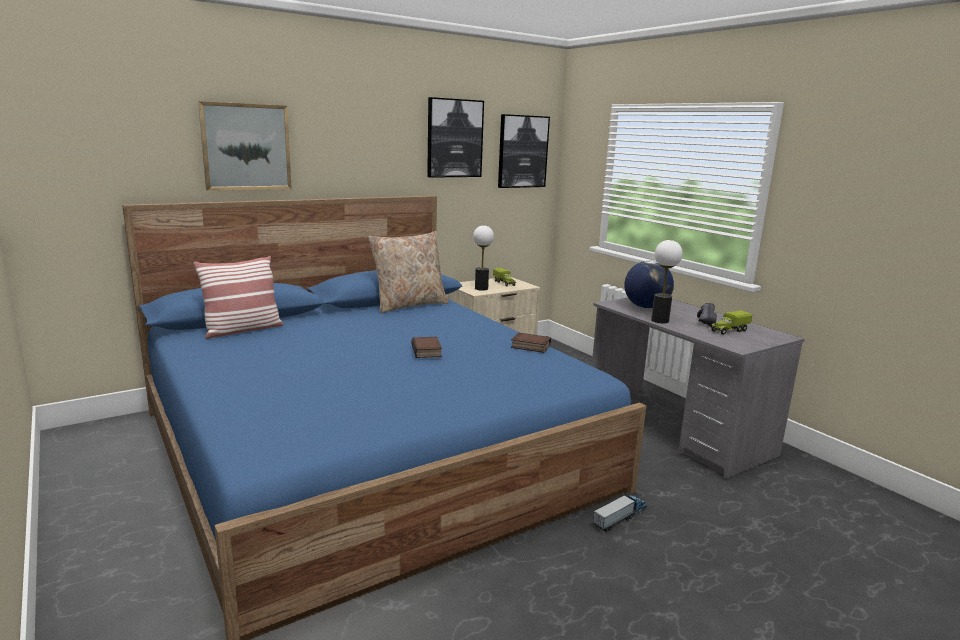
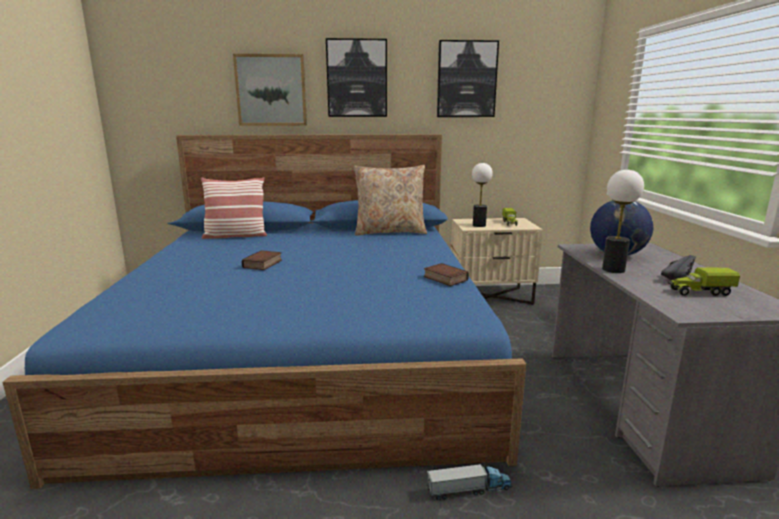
camera: 30 degrees right, 0 degrees up
book [412,337,442,358] -> book moved to [242,250,282,270]
picture [498,114,550,188] -> picture moved to [326,38,387,117]

